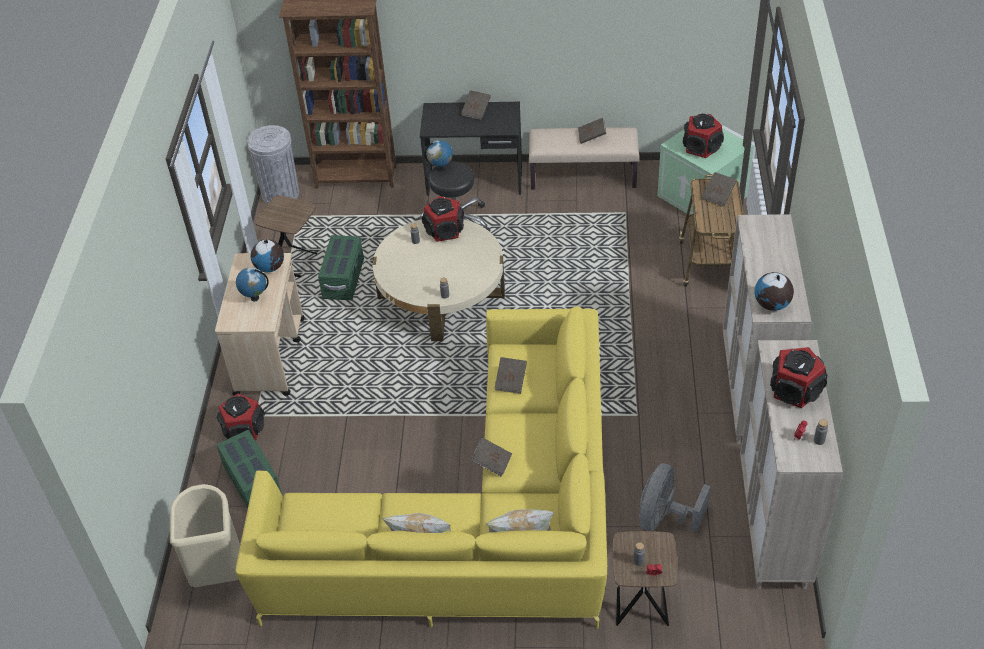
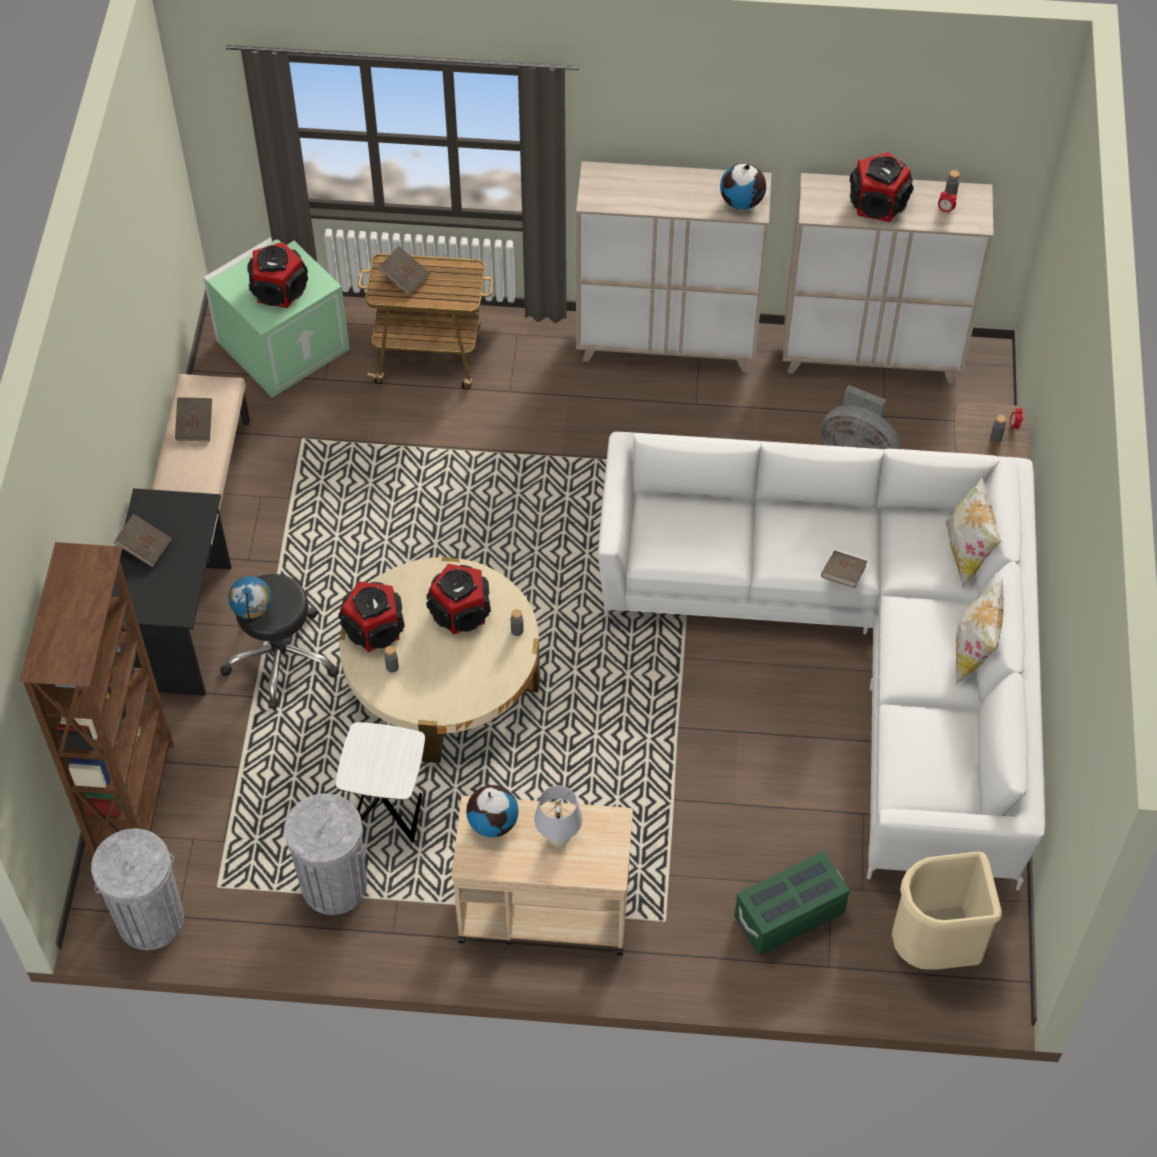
camera: 90 degrees left, 10 degrees up
speaker [217,393,265,440] -> speaker moved to [426,564,491,635]
yellow sofa [235,306,607,629] -> white sofa [598,432,1045,891]
globe [236,267,269,302] -> white table lamp [534,785,582,847]
brown side table [255,196,317,278] -> grey trash can [284,793,367,915]
green storage box [318,235,364,300] -> white side table [336,722,425,843]
brown book [495,357,527,394] -> none

